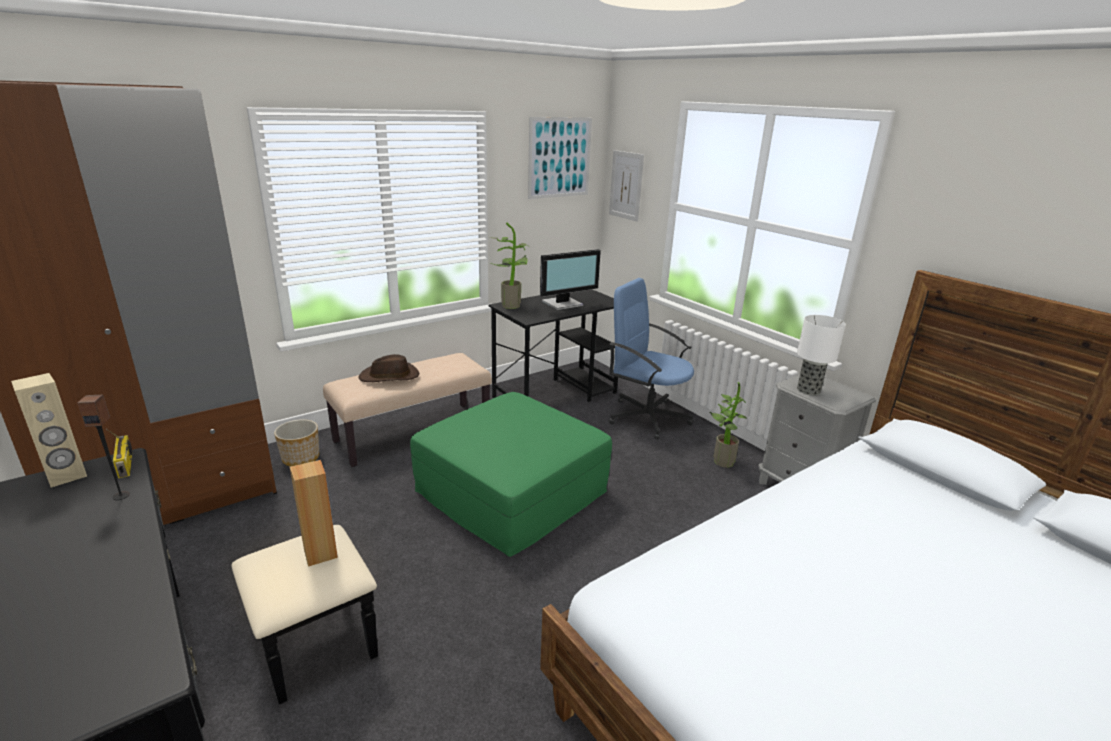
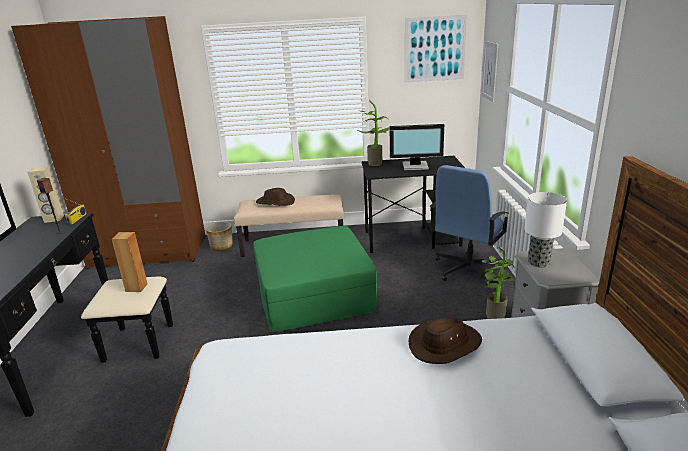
camera: 35 degrees right, 0 degrees up
blue office chair [609,278,694,440] -> blue office chair turned 120 degrees counterclockwise [430,165,508,286]
none -> brown hat [409,317,482,364]

